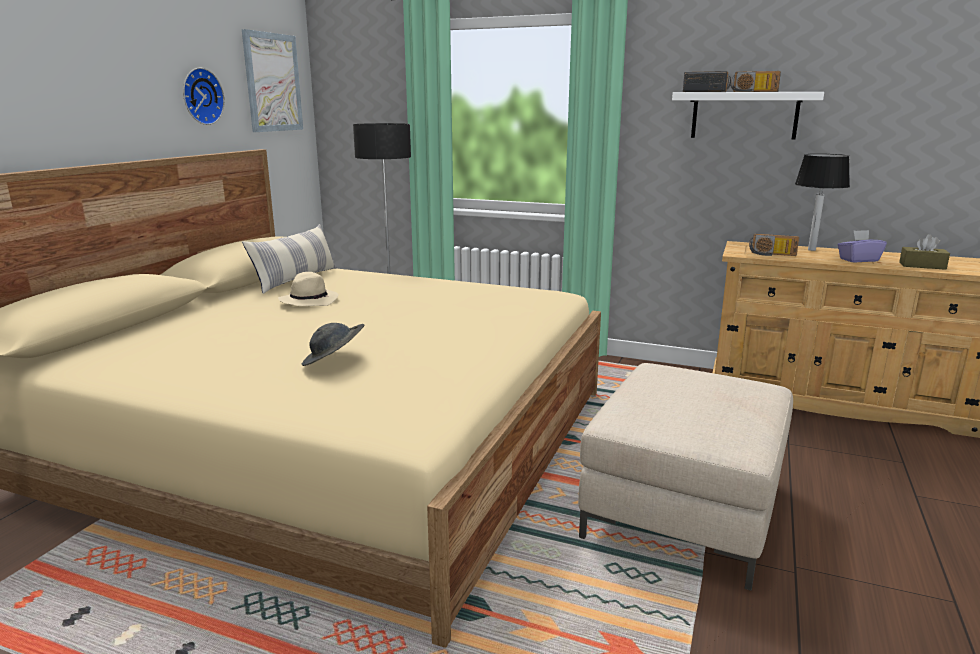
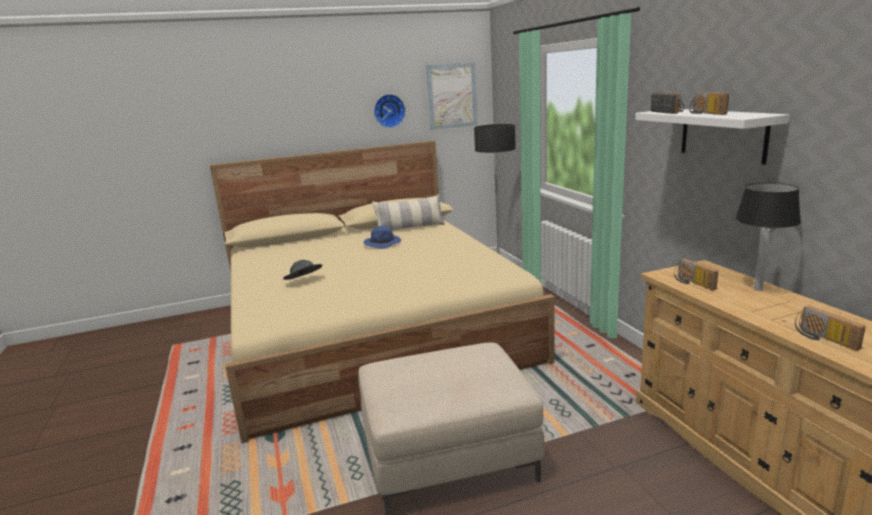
camera: 50 degrees right, 0 degrees up
beige hat [278,272,339,306] -> blue hat [363,226,401,249]
purple tissue box [838,230,887,262] -> none
brown tissue box [899,234,950,270] -> radio [795,306,866,351]

